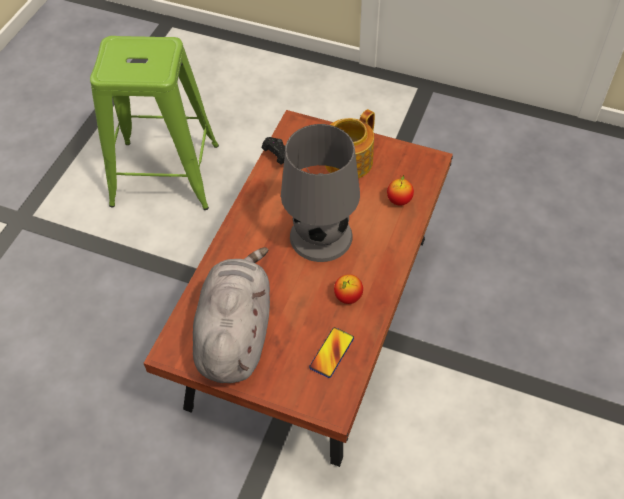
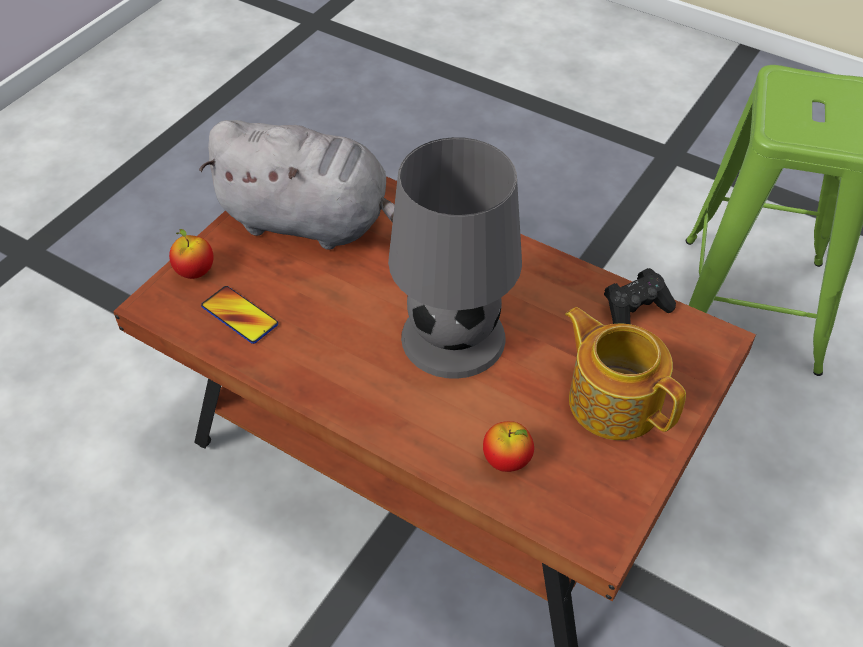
camera: 100 degrees right, 5 degrees down
apple [334,274,363,304] -> apple moved to [169,229,213,279]

